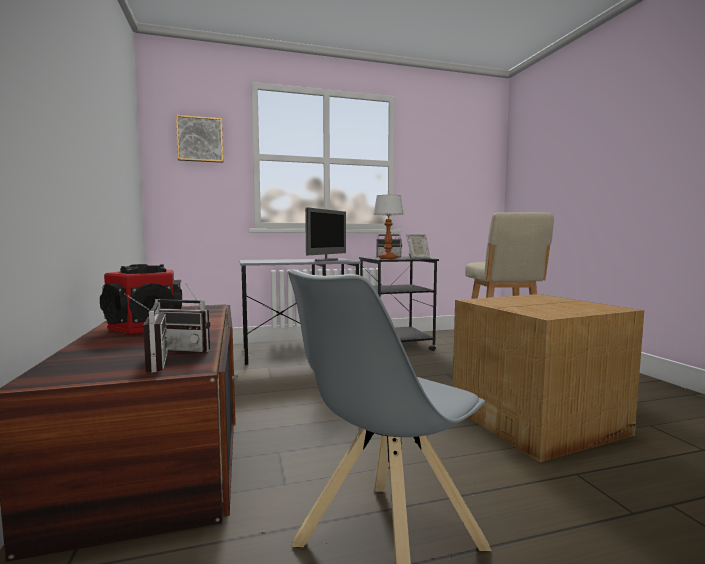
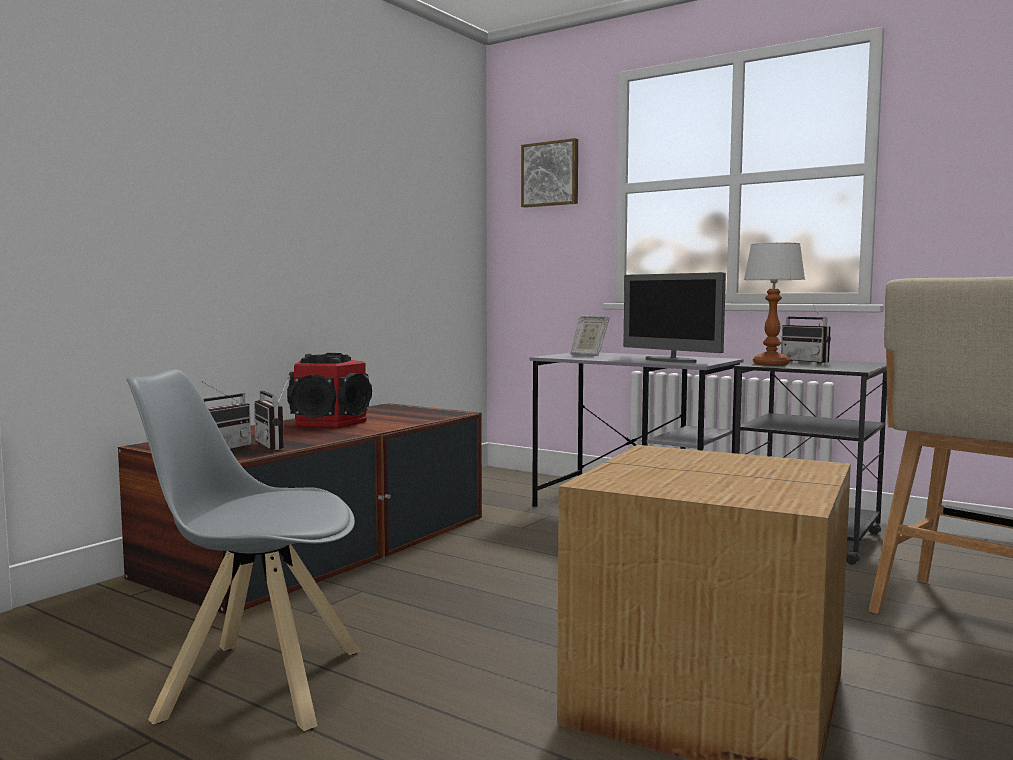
camera: 50 degrees right, 0 degrees up
monitor [305,207,346,261] -> monitor turned 60 degrees clockwise [623,272,726,363]
picture frame [406,234,430,259] -> picture frame moved to [571,316,610,356]

